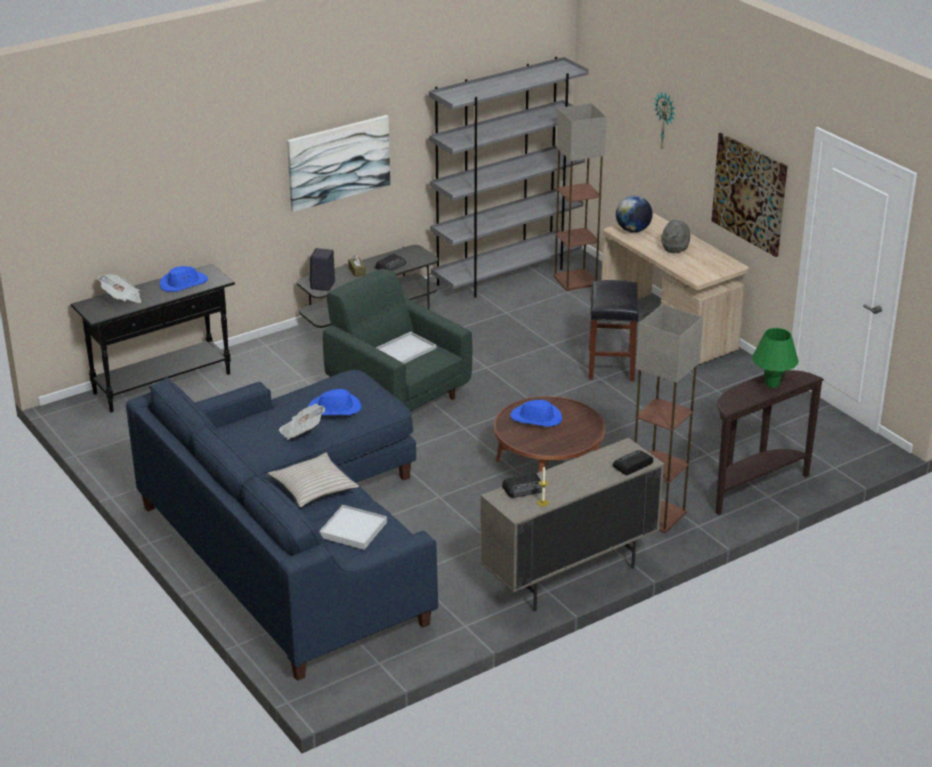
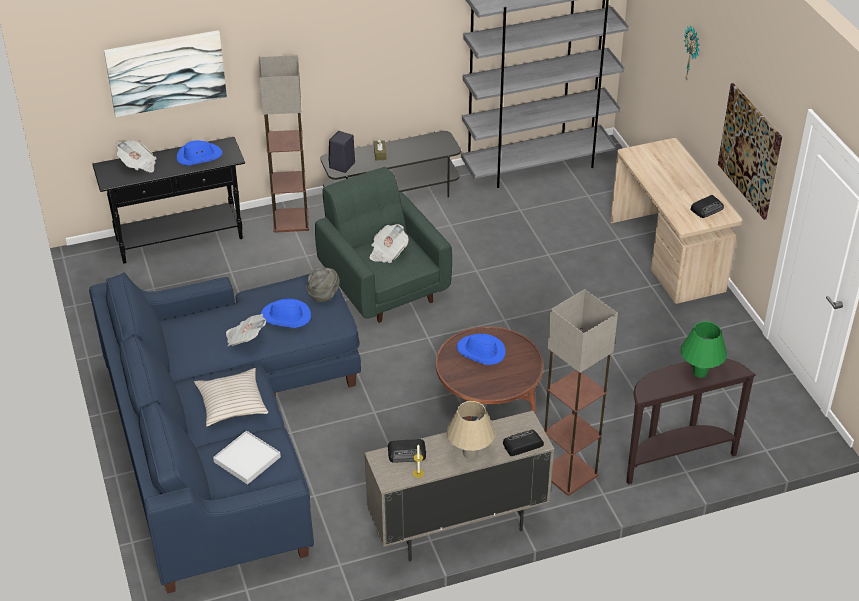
camera: 15 degrees right, 10 degrees up
picture [287,115,390,212] -> picture moved to [104,30,227,117]
radio [375,253,406,271] -> radio moved to [690,195,724,218]
white tray [376,332,436,364] -> newspaper [370,224,409,263]
floor lamp [553,103,607,291] -> floor lamp moved to [259,55,309,233]
black stool [588,280,639,381] -> none
globe [616,196,653,232] -> none
grey hat [661,220,690,253] -> grey hat moved to [307,267,340,302]
none -> beige table lamp [447,401,495,459]

